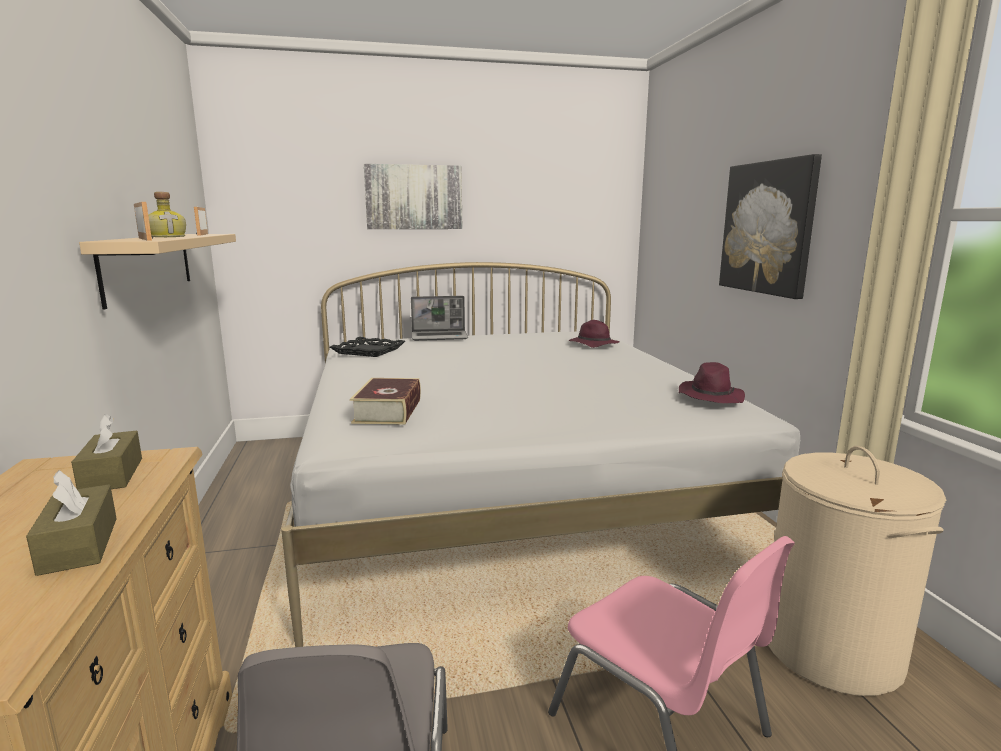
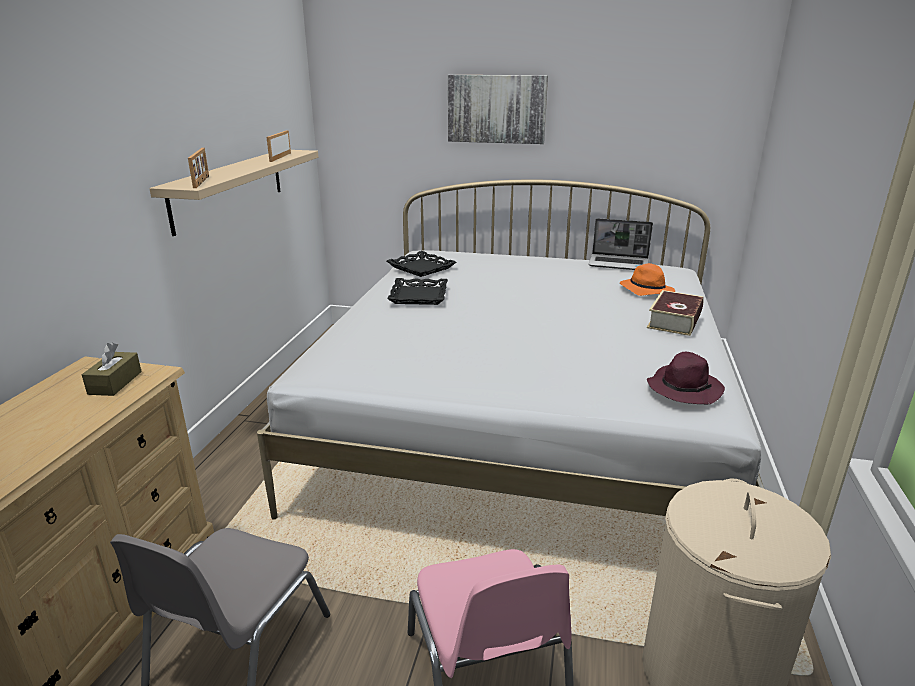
camera: 25 degrees right, 10 degrees up
brown tissue box [26,470,117,576] -> none
bottle [148,192,186,237] -> none
book [350,378,421,424] -> book moved to [647,290,704,336]
laptop [411,296,468,341] -> laptop moved to [588,218,653,270]
purple hat [569,320,620,348] -> orange hat [620,263,676,296]
picture [719,154,822,299] -> none
none -> black tray [387,278,448,305]

